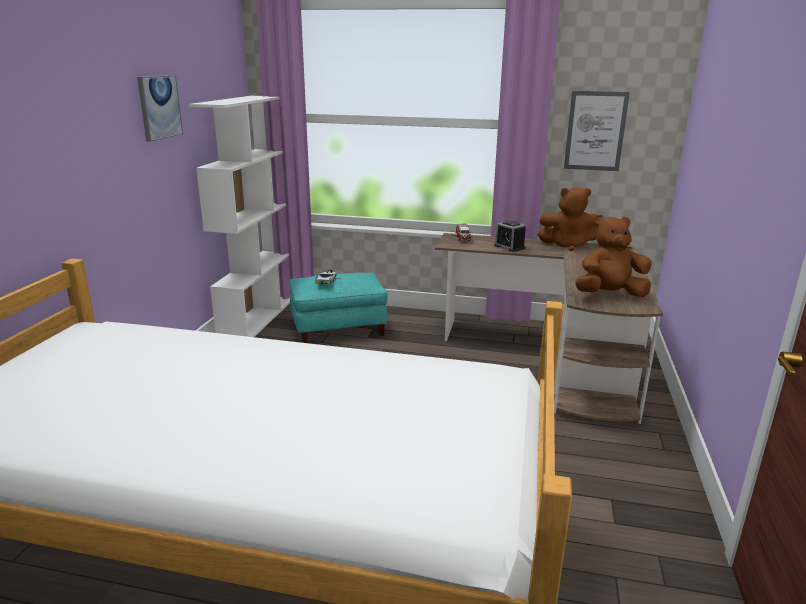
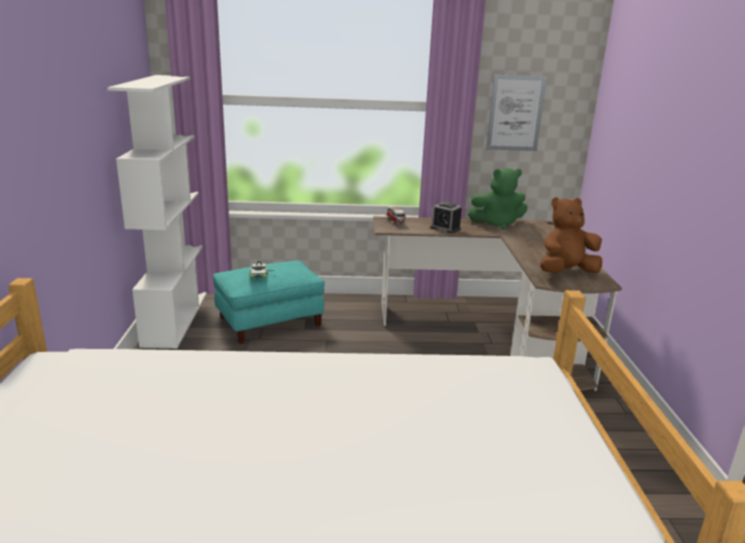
camera: 15 degrees left, 0 degrees up
picture [137,75,183,142] -> none
brown plush toy [538,187,598,251] -> green plush toy [468,168,528,229]

